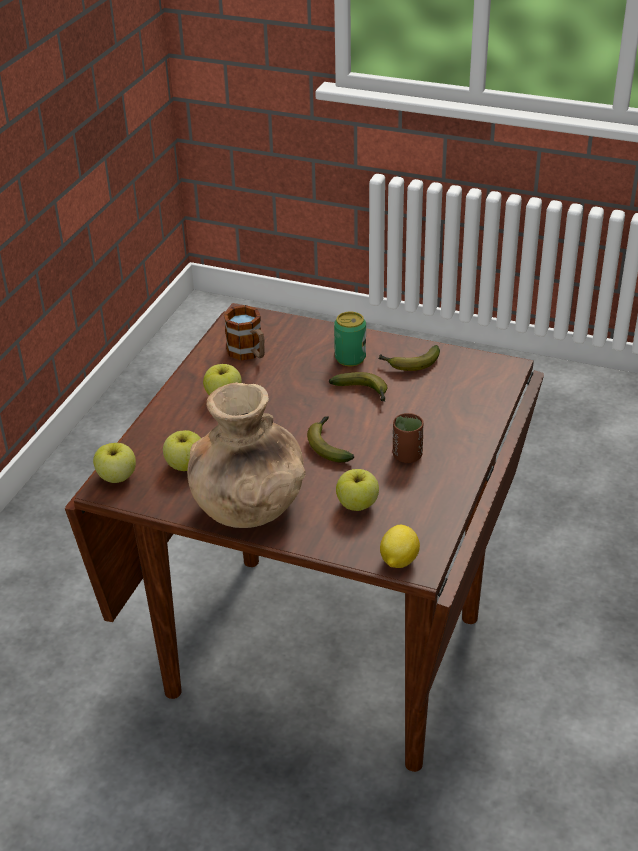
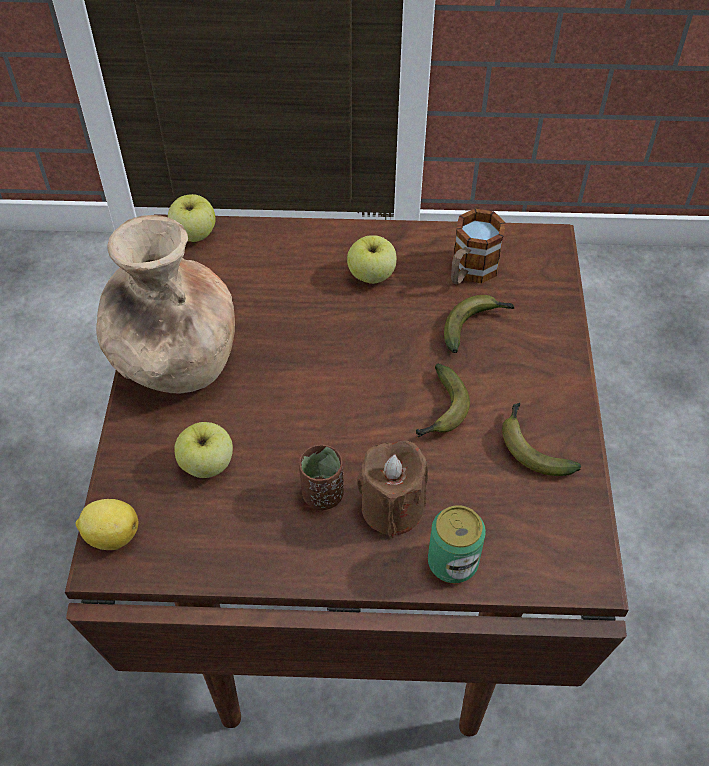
camera: 70 degrees right, 15 degrees up
apple [163,430,201,471] -> none
banana [307,416,354,462] -> banana moved to [444,295,515,353]
can [334,312,366,366] -> can moved to [428,505,486,583]
none -> brown candle [357,441,428,538]

